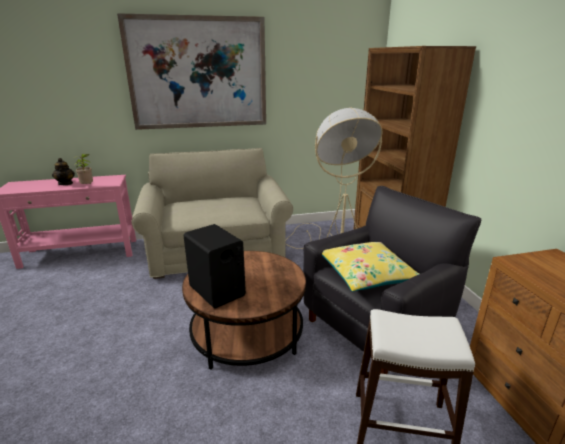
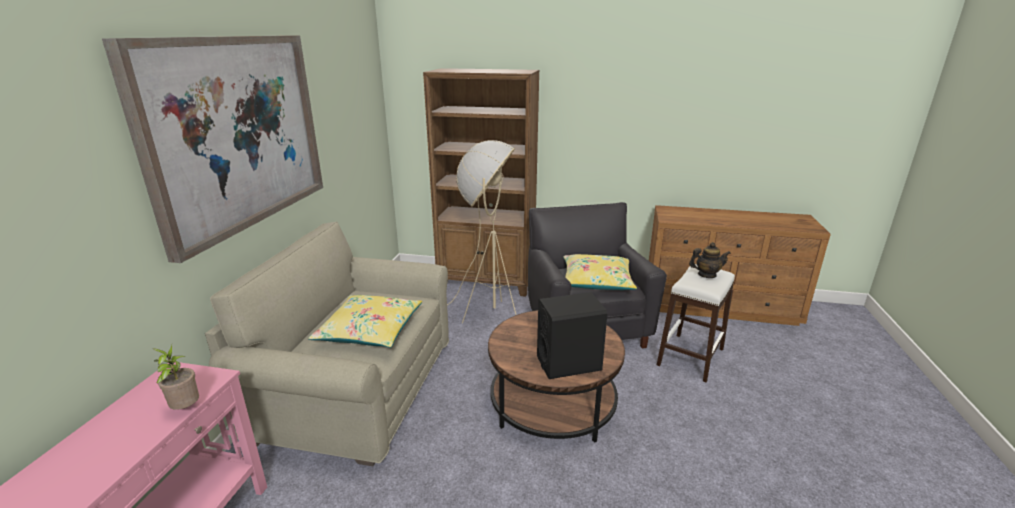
camera: 65 degrees left, 0 degrees up
teapot [52,158,75,185] -> teapot moved to [689,242,731,278]
none -> yellow pillow [308,295,422,348]

